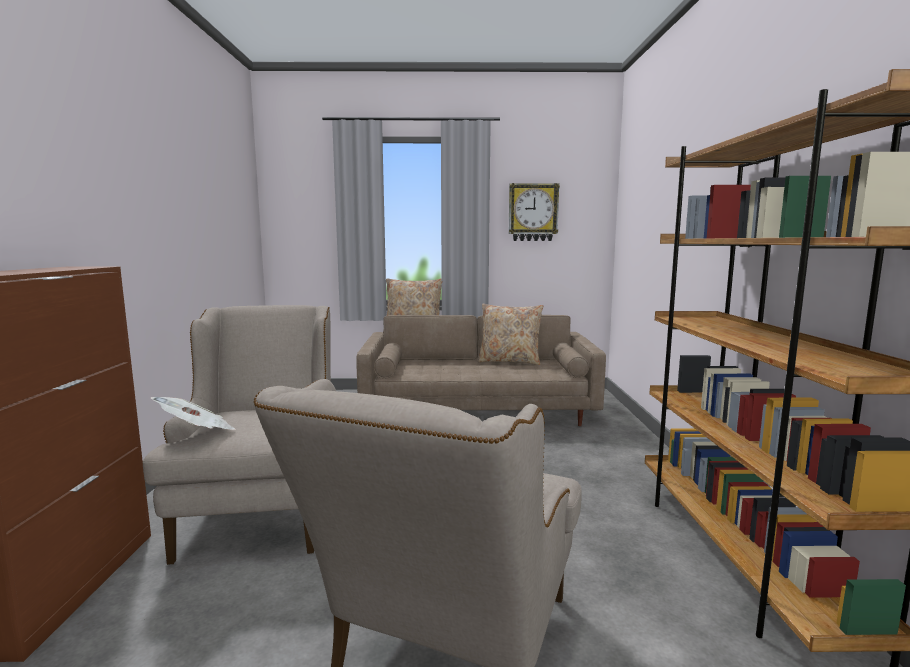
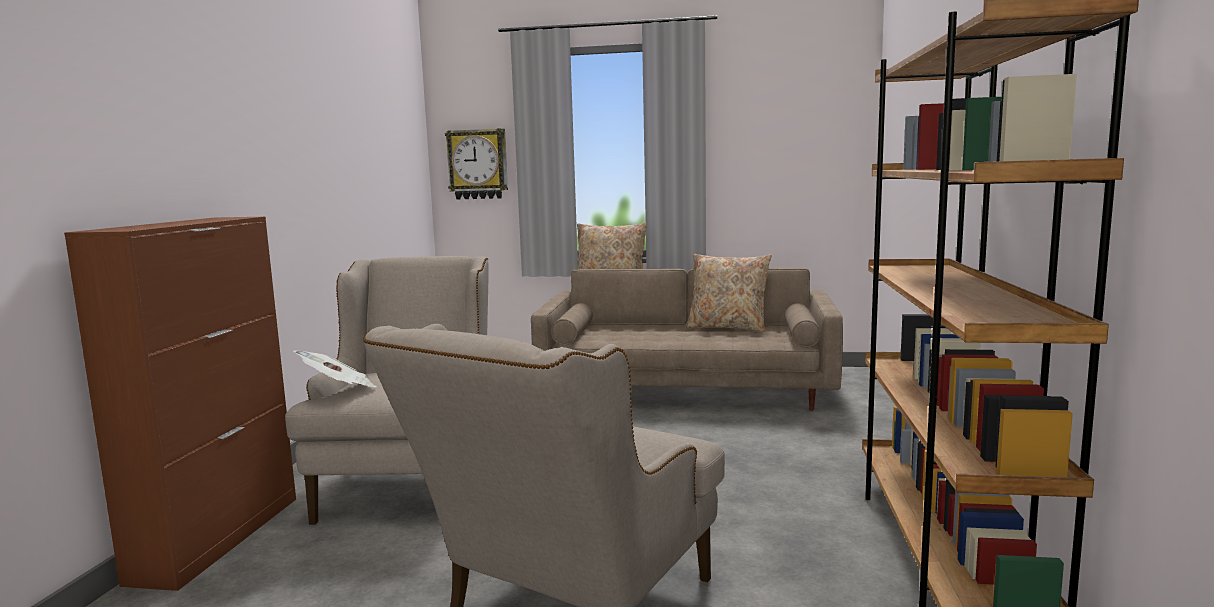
camera: 10 degrees right, 0 degrees up
wall clock [509,183,560,241] -> wall clock moved to [445,128,508,200]

